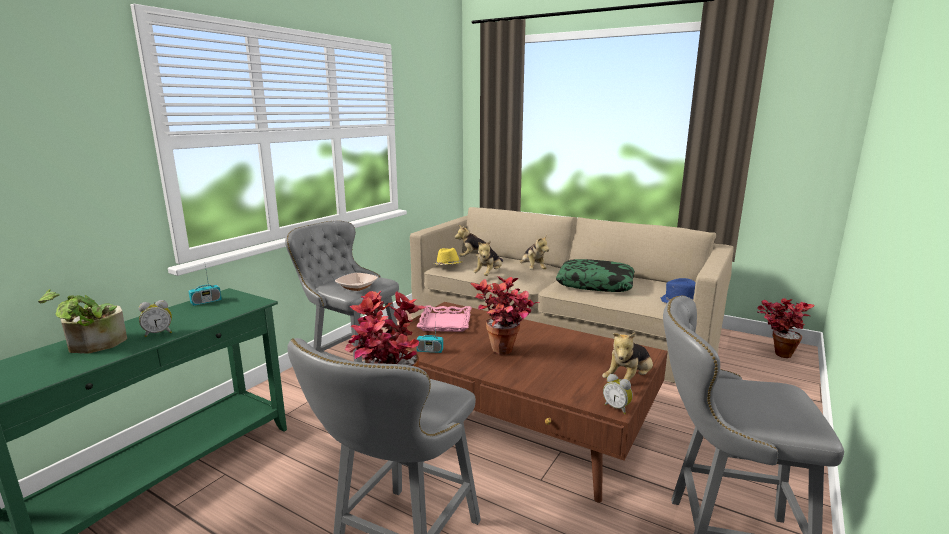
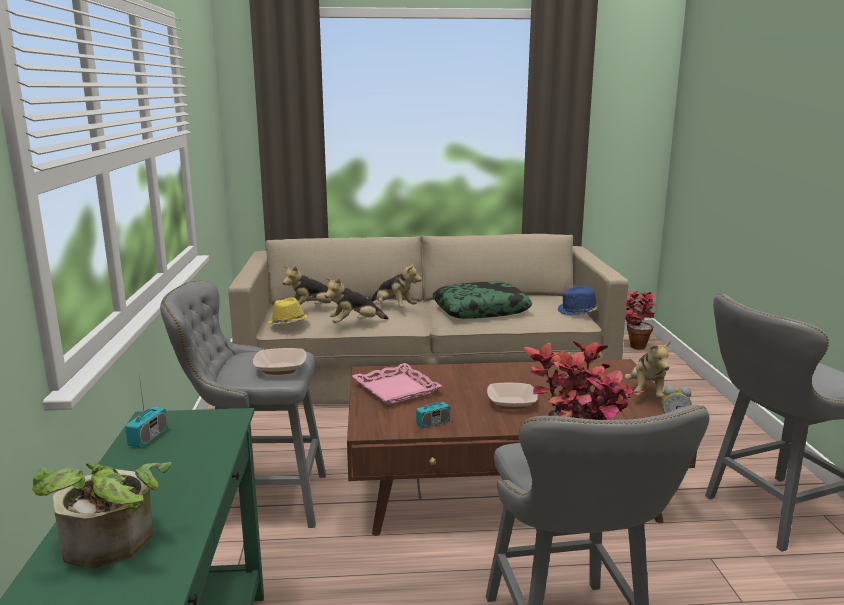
camera: 35 degrees left, 0 degrees up
alarm clock [139,300,172,337] -> none
potted plant [470,276,540,355] -> bowl [487,382,538,409]
plush toy [473,240,502,276] -> plush toy turned 75 degrees clockwise [325,278,389,323]

